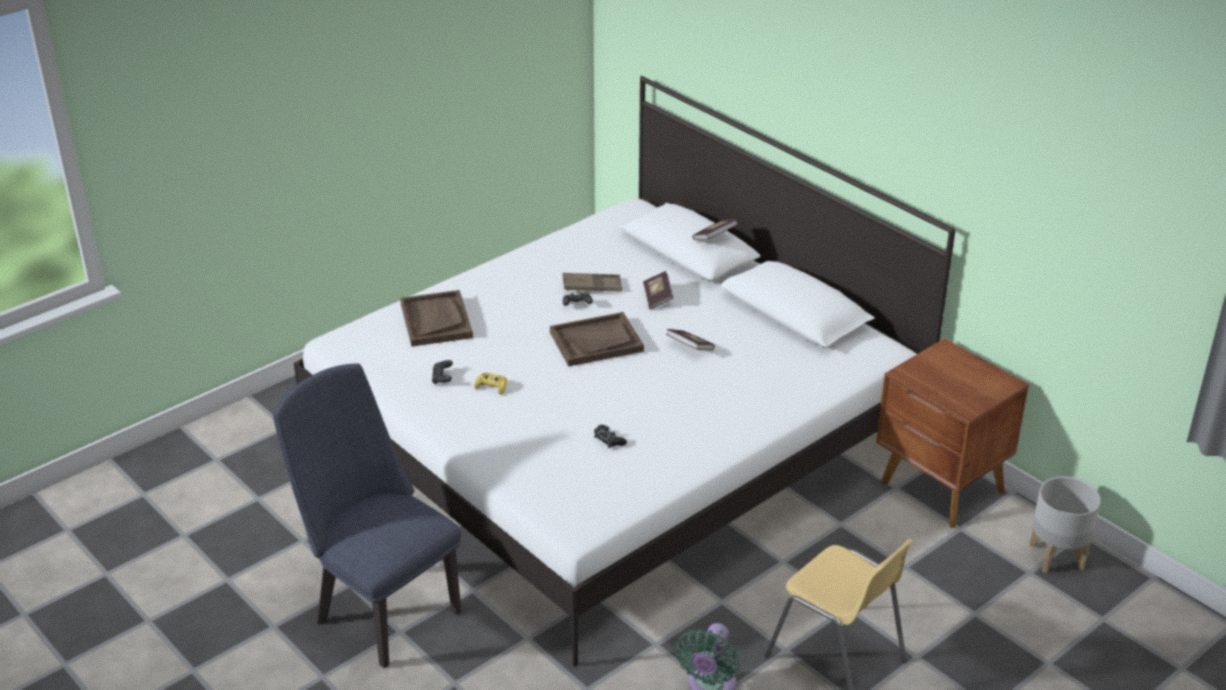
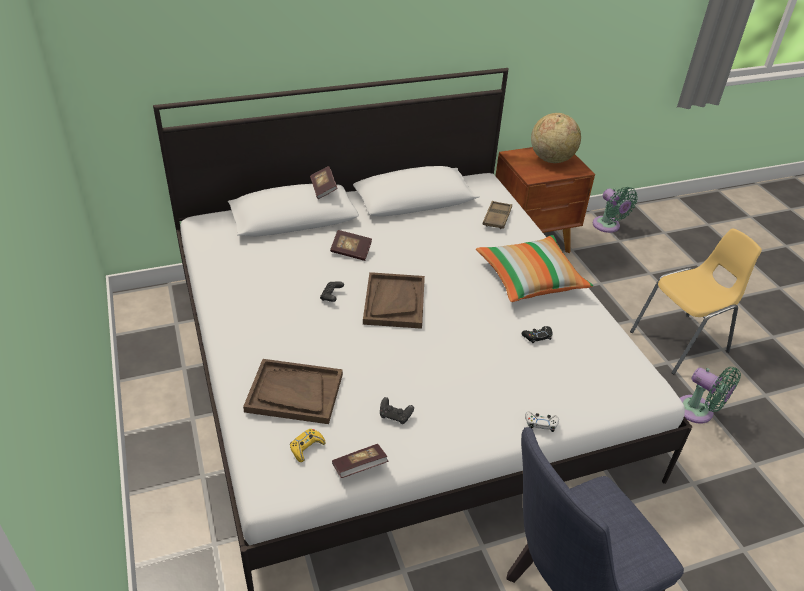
camera: 70 degrees left, 5 degrees up
yellow game controller [474,373,507,395] -> yellow game controller moved to [290,429,326,462]
brown tray [563,273,622,291] -> brown tray moved to [483,201,512,229]
book [666,329,715,350] -> book moved to [332,444,389,478]
grey planter [1029,476,1101,573] -> green fan [593,187,638,233]
none -> pillow [476,235,593,302]
none -> white game controller [525,412,559,432]
none -> globe [531,113,581,163]

